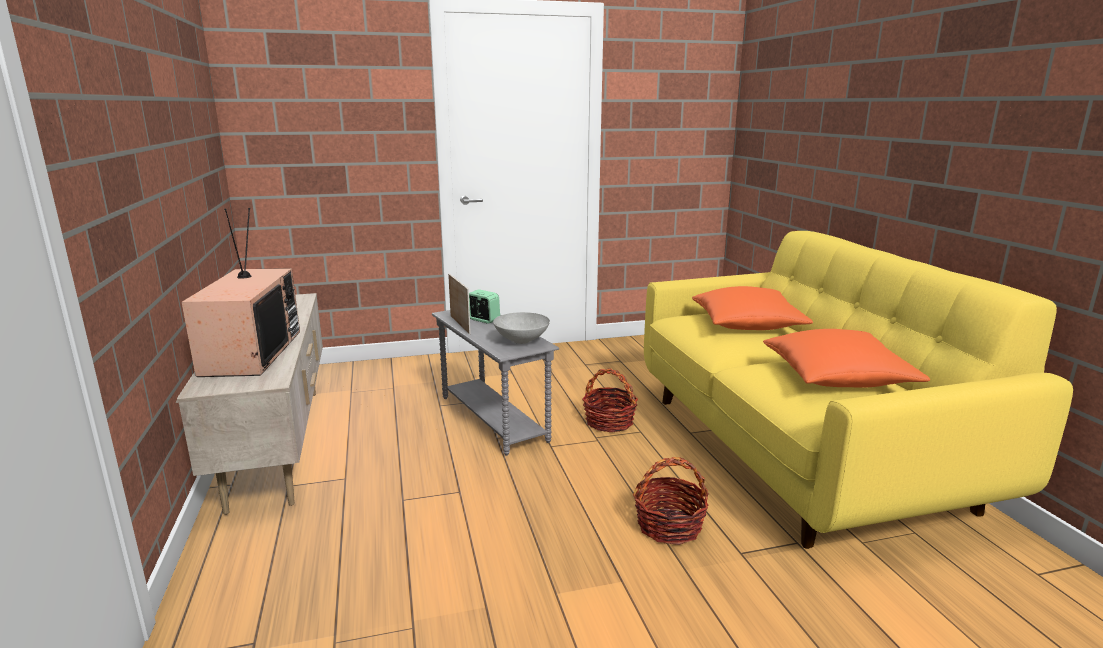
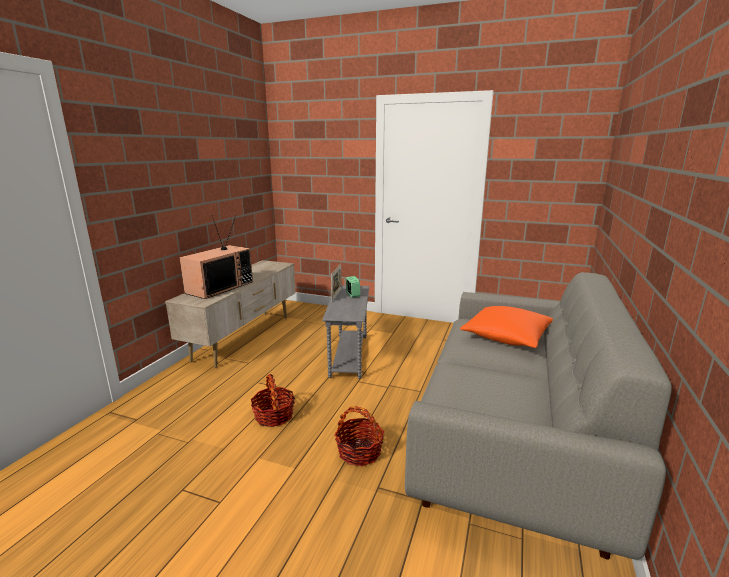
camera: 35 degrees right, 0 degrees up
grey bowl [493,312,550,344] -> none
basket [582,368,638,432] -> basket moved to [251,374,295,427]
yellow sofa [644,231,1073,549] -> grey sofa [405,272,672,560]
orange pillow [763,329,930,388] -> none

